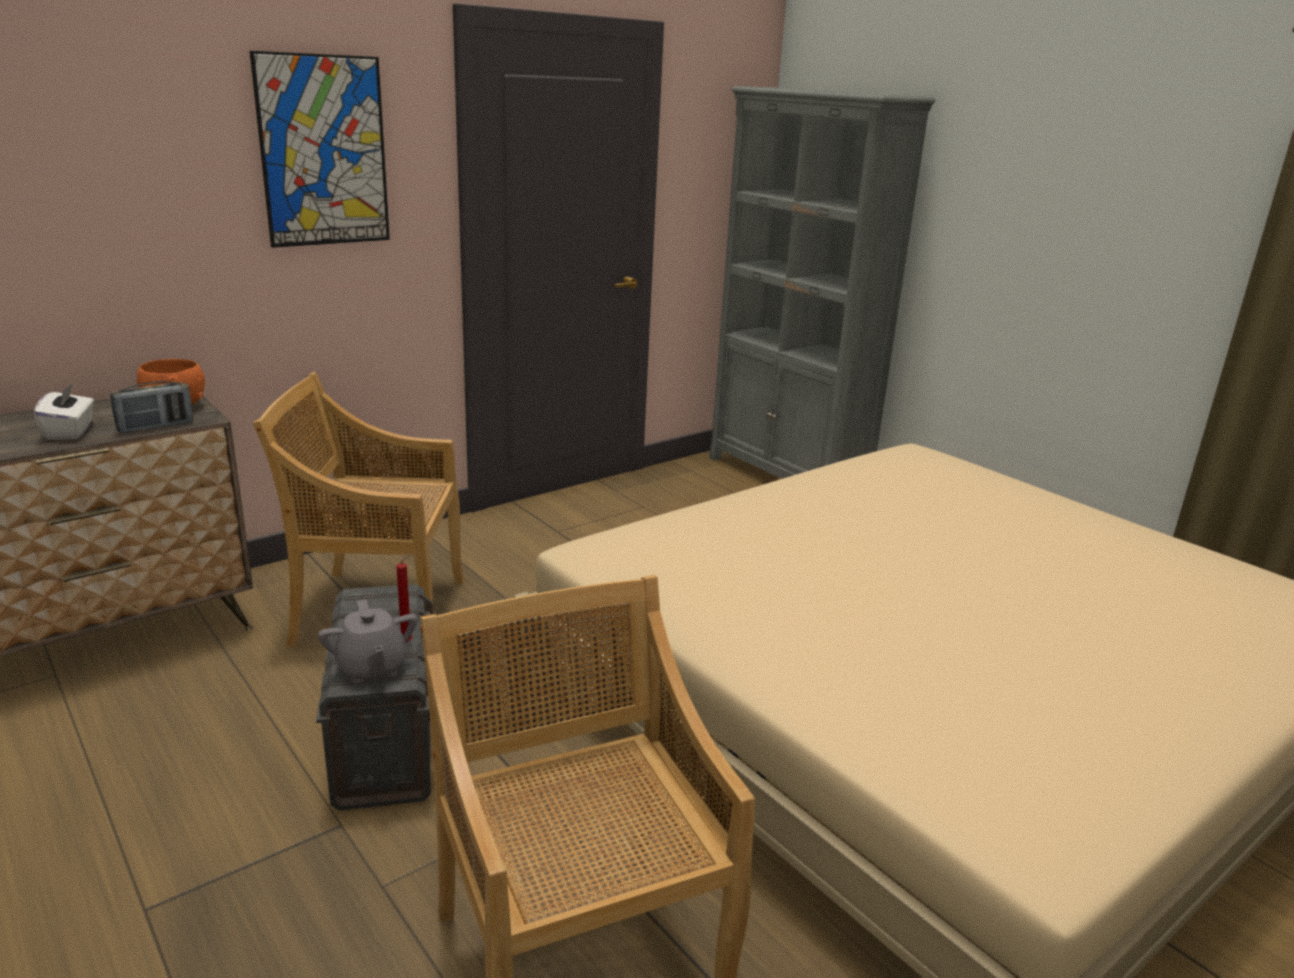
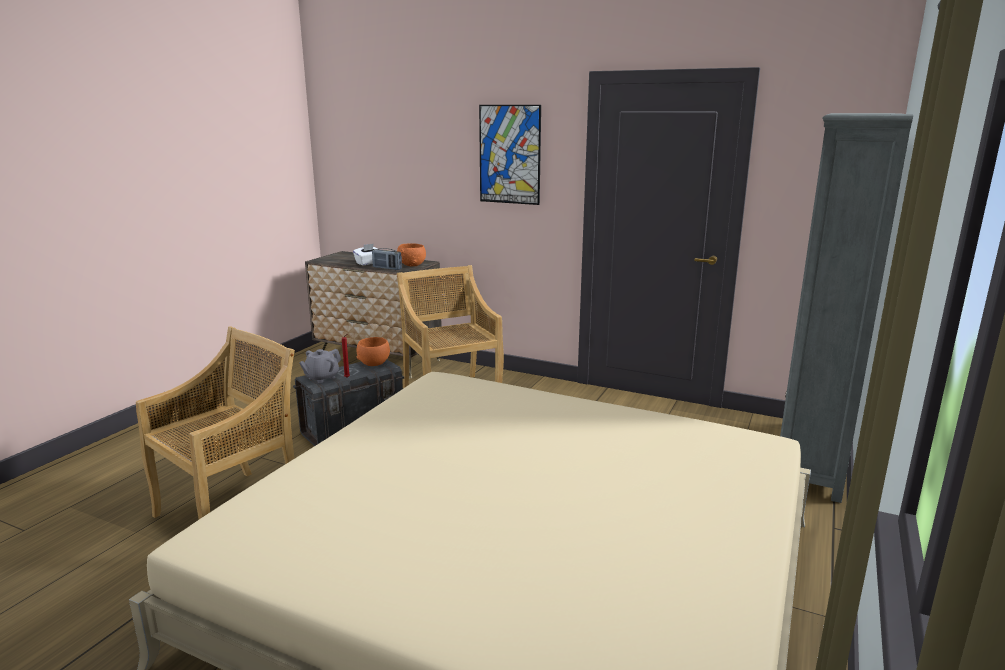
camera: 65 degrees right, 5 degrees down
none -> orange bowl [357,337,390,366]

